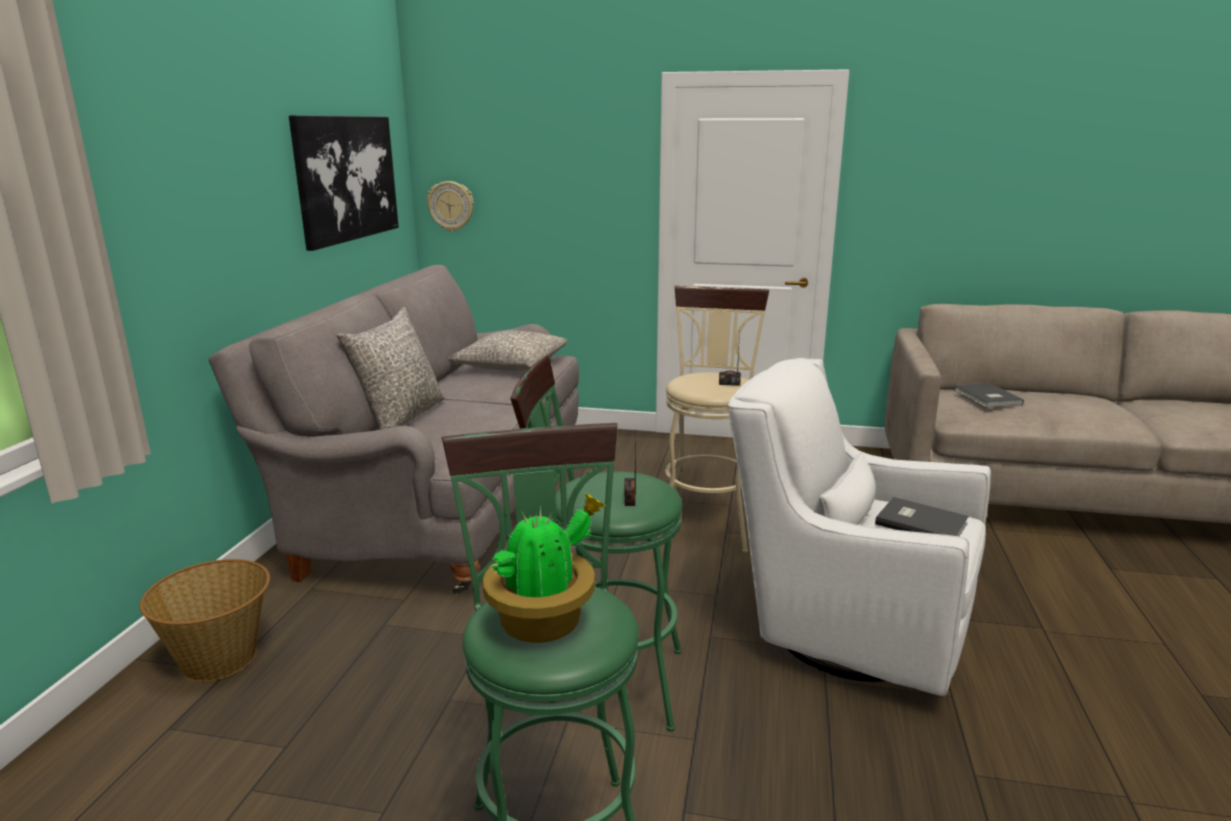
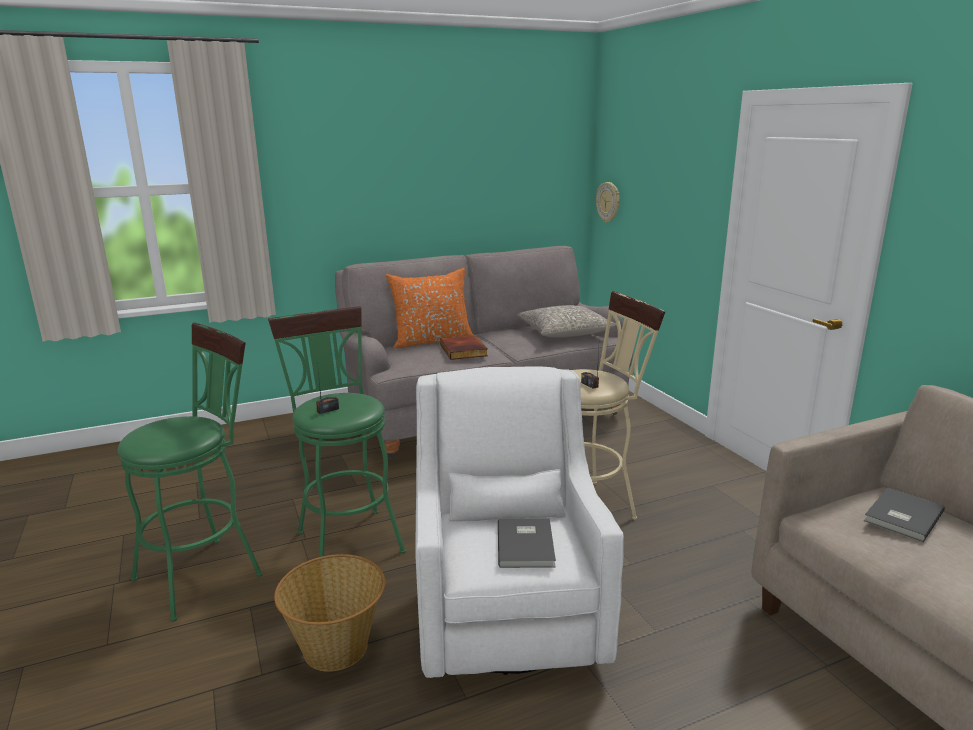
camera: 55 degrees right, 0 degrees up
basket [140,559,270,681] -> basket moved to [274,554,385,672]
picture [289,115,399,251] -> none
grey pillow [337,307,445,430] -> orange pillow [386,268,473,348]
potted plant [483,492,608,643] -> none
none -> book [440,335,488,360]

